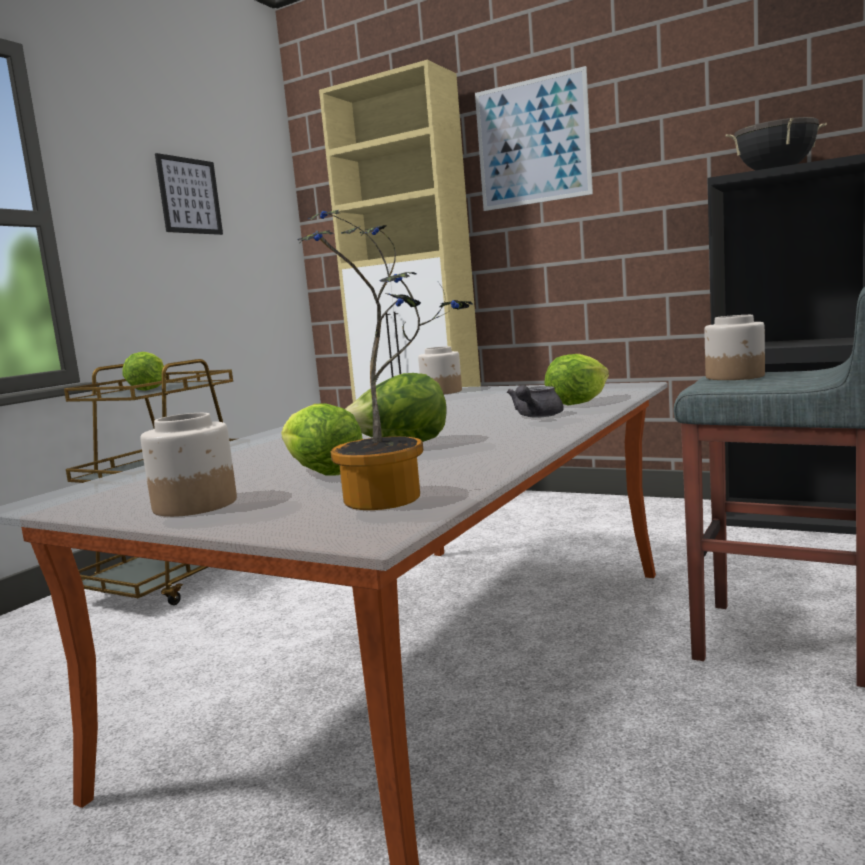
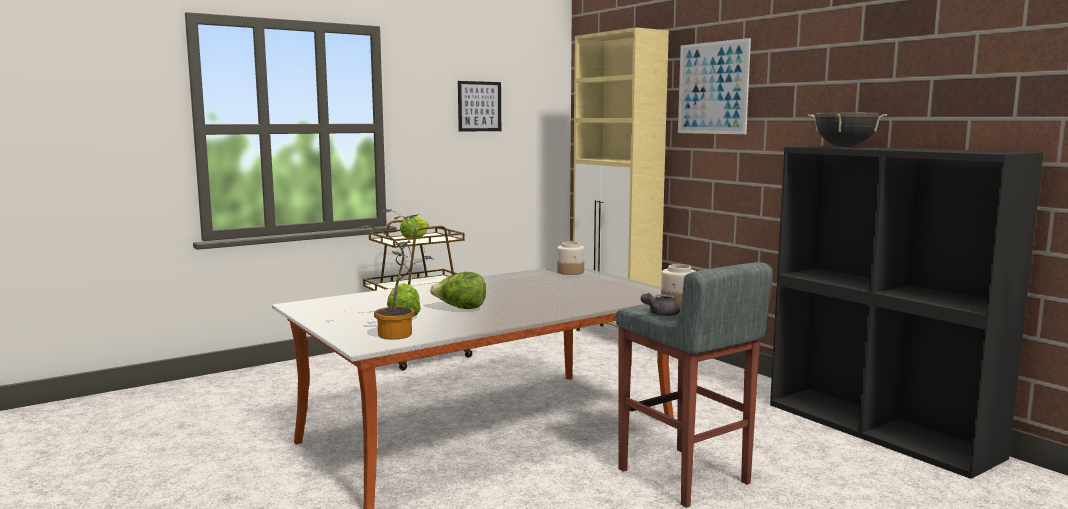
camera: 25 degrees right, 0 degrees up
jar [141,413,237,517] -> none
grey teapot [507,385,564,418] -> grey teapot moved to [640,293,680,316]
lettuce [544,354,609,406] -> none

